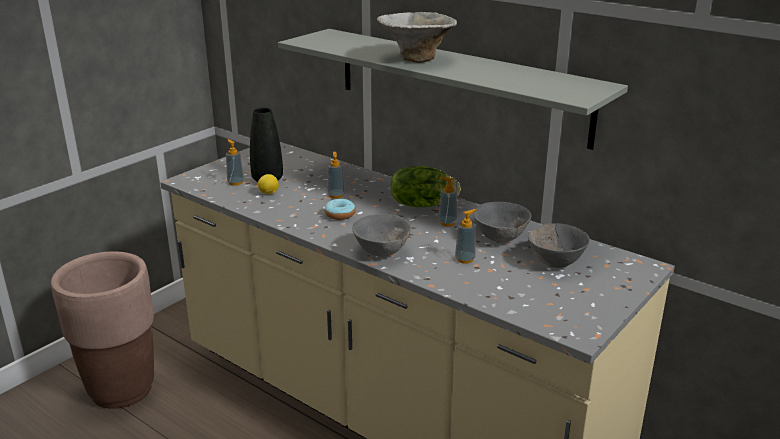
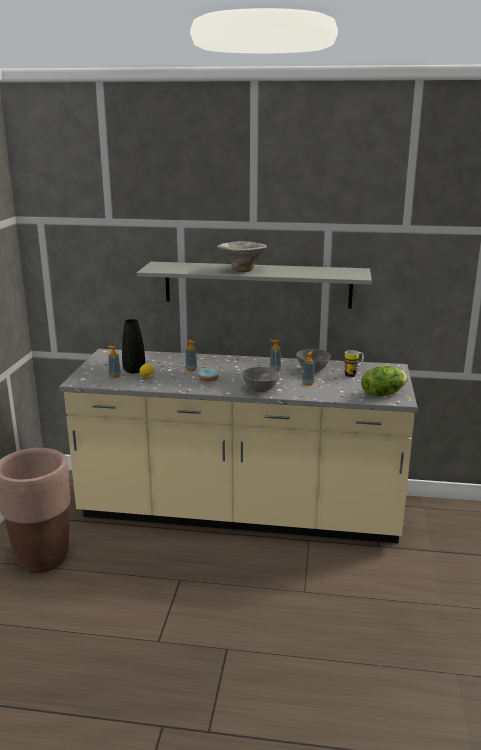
camera: 30 degrees left, 5 degrees down
lettuce [391,166,461,207] -> lettuce moved to [361,366,408,396]
grey bowl [528,223,590,268] -> mug [344,350,364,377]

